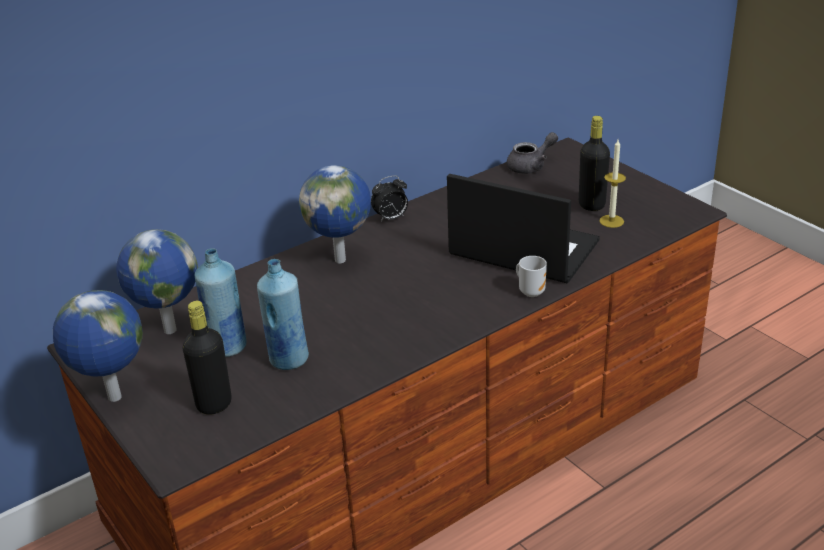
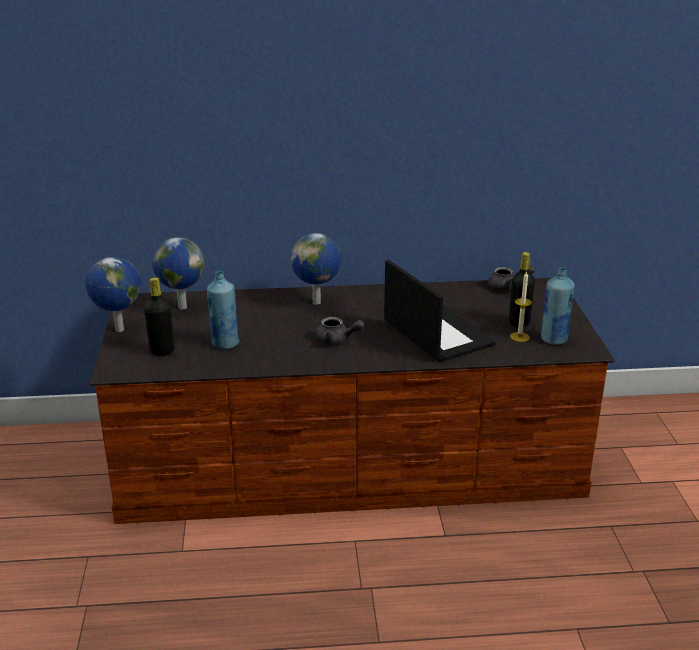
camera: 30 degrees right, 5 degrees down
blue bottle [195,248,247,357] -> blue bottle moved to [541,267,574,345]
alarm clock [371,175,408,222] -> none
mug [516,256,547,297] -> none
none -> grey teapot [316,317,364,345]

